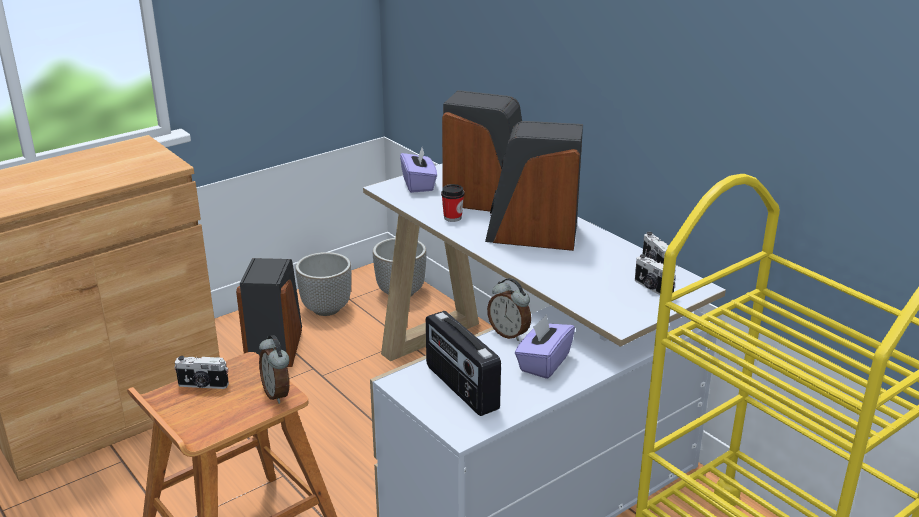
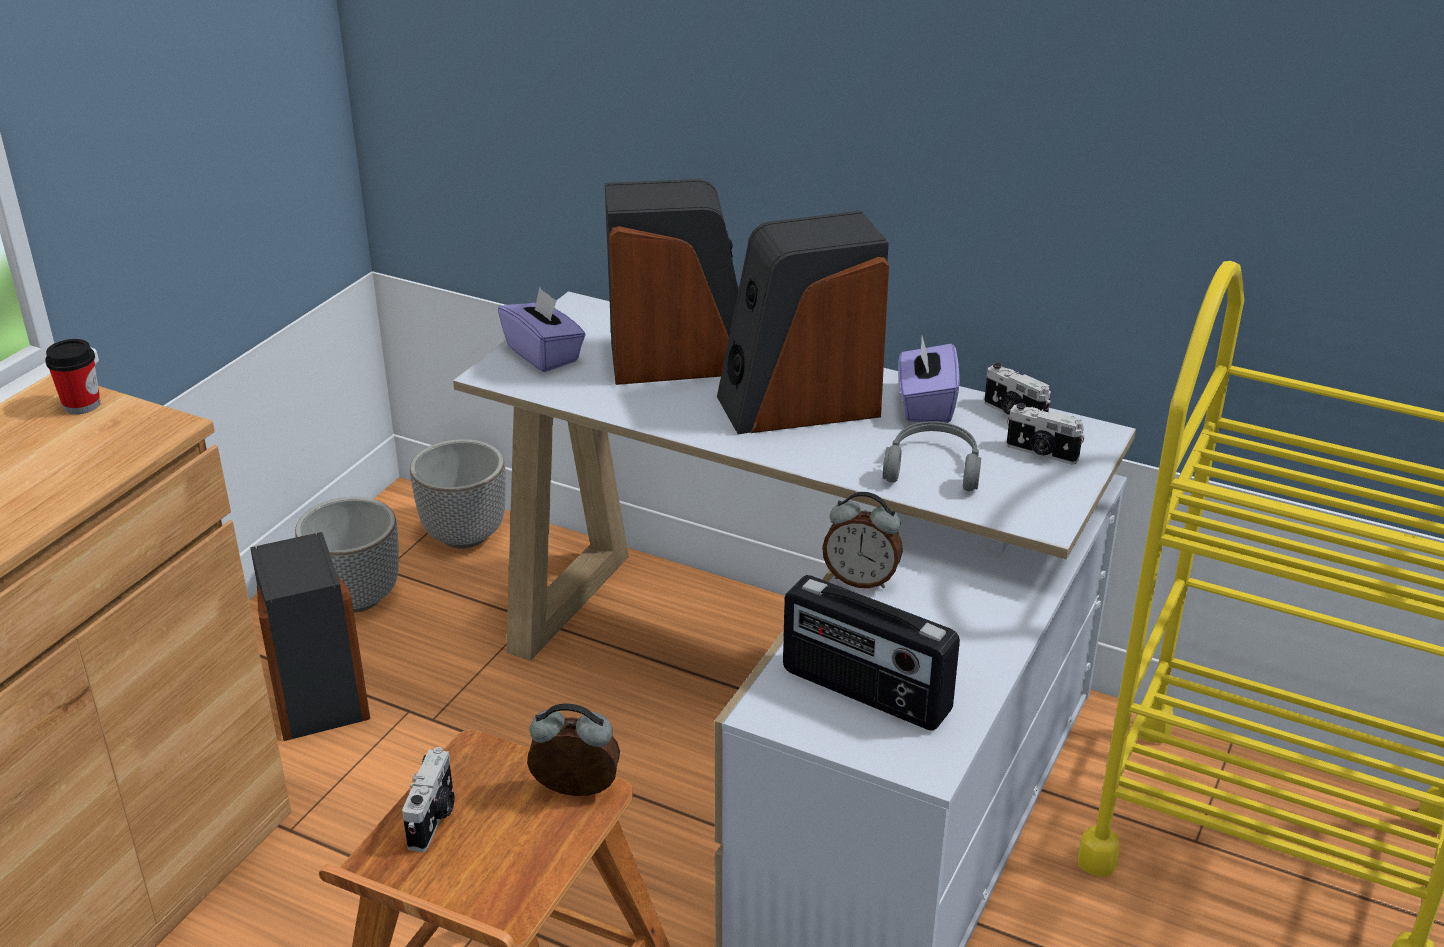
camera: 25 degrees left, 5 degrees up
camera [175,356,229,389] -> camera turned 60 degrees counterclockwise [402,747,454,852]
alarm clock [259,335,290,404] -> alarm clock turned 150 degrees clockwise [527,703,620,796]
cup [441,184,464,222] -> cup moved to [45,339,100,414]
purple tissue box [515,314,575,379] -> purple tissue box moved to [898,336,960,423]
none -> grey headphones [883,421,981,491]

